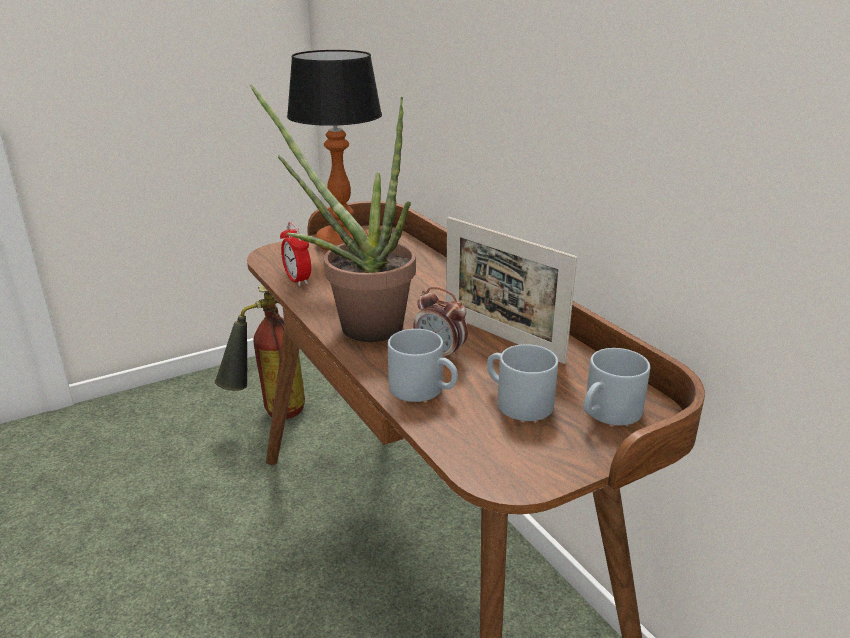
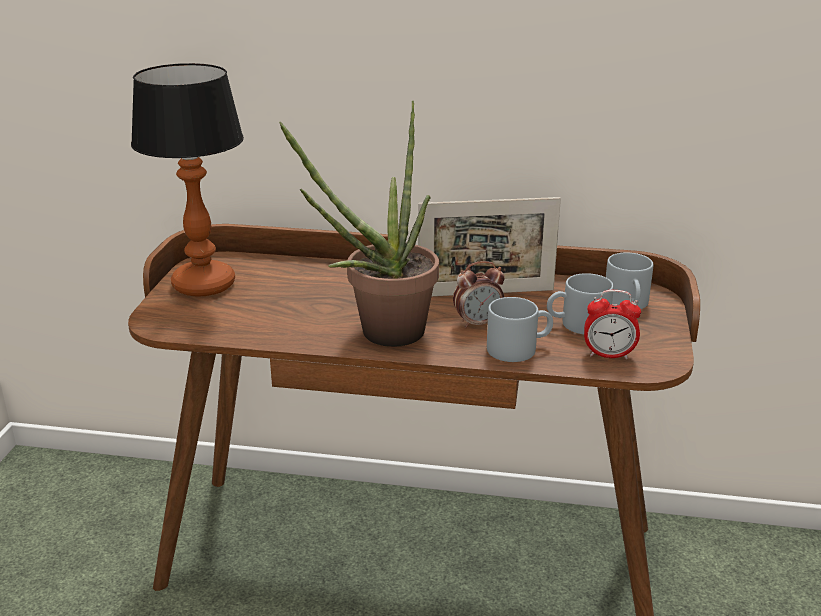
camera: 50 degrees left, 0 degrees up
fire extinguisher [215,285,305,419] -> none
alarm clock [280,222,311,286] -> alarm clock moved to [584,290,641,359]

